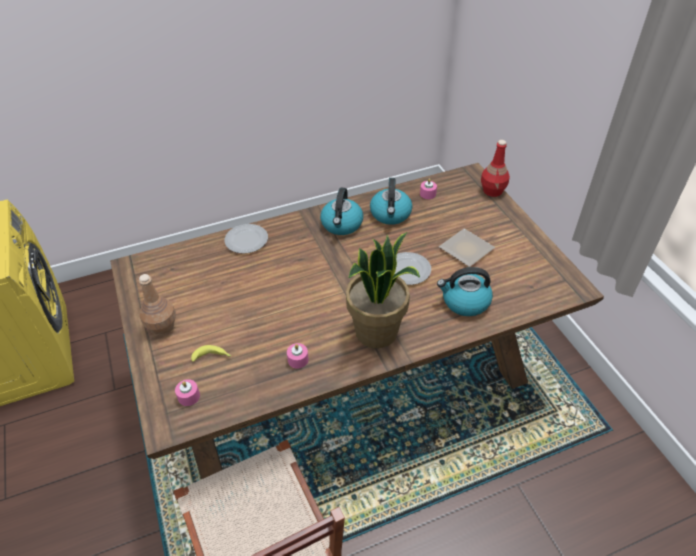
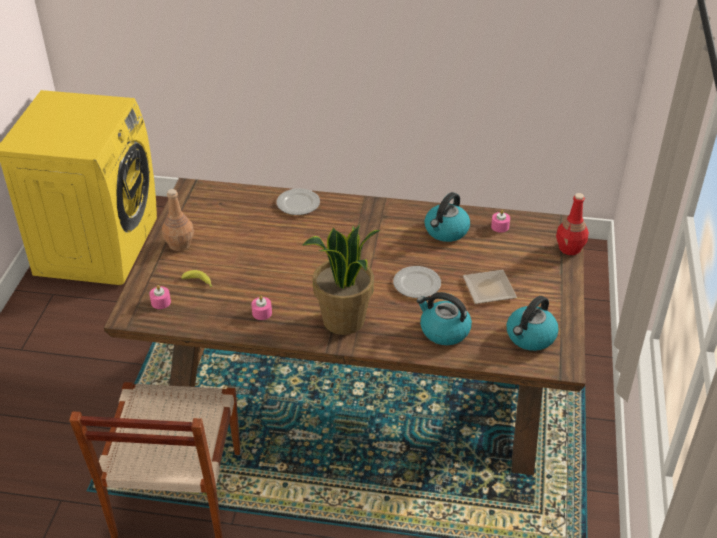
camera: 30 degrees right, 5 degrees down
kettle [320,188,363,235] -> kettle moved to [507,296,559,351]

